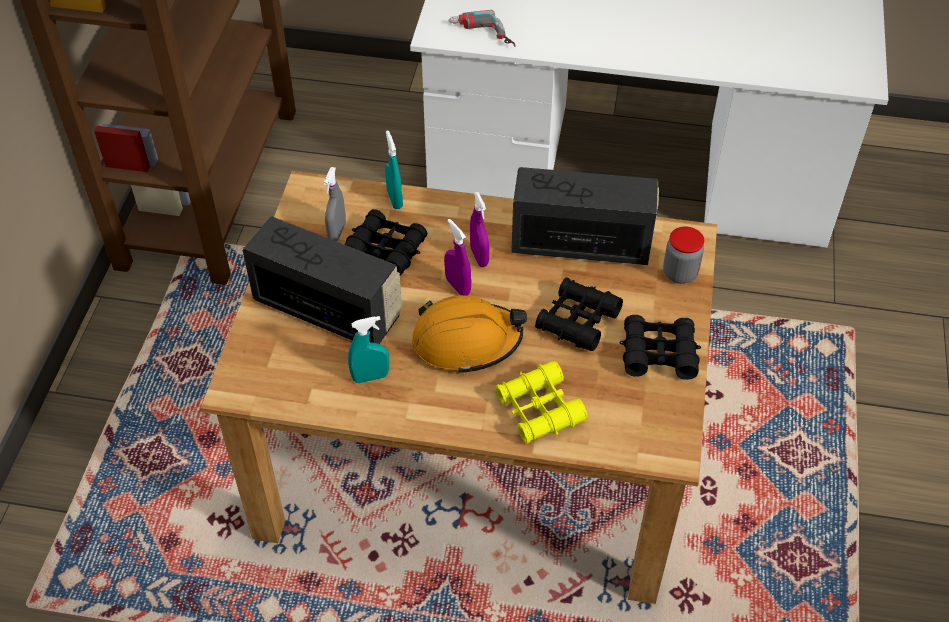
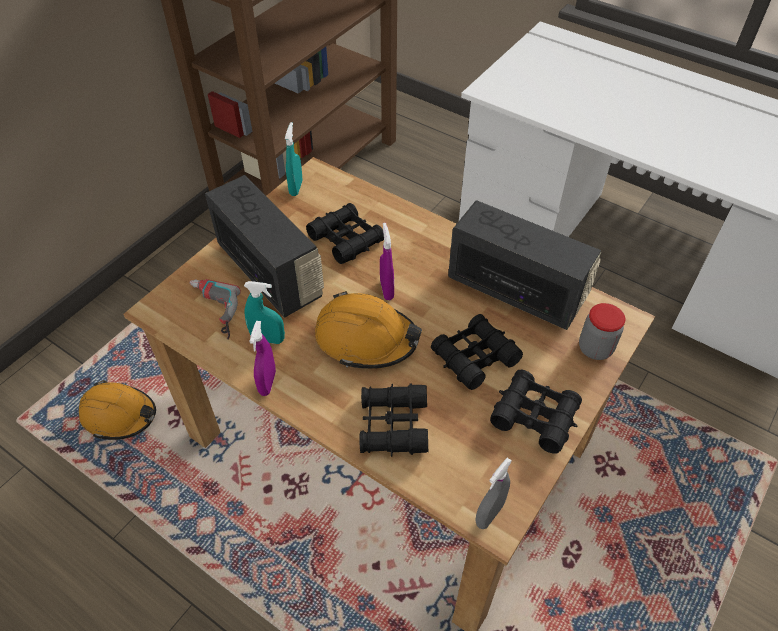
camera: 25 degrees right, 0 degrees up
grey spray bottle [324,167,346,241] -> grey spray bottle moved to [475,458,512,529]
turquoise spray bottle [385,131,403,209] -> turquoise spray bottle moved to [285,122,302,196]
power drill [448,10,515,47] -> power drill moved to [189,279,241,339]
purple spray bottle [470,192,489,267] -> purple spray bottle moved to [249,321,276,396]
yellow binoculars [495,361,588,444] -> black binoculars [359,383,428,457]
none -> orange hard hat [79,380,156,440]

